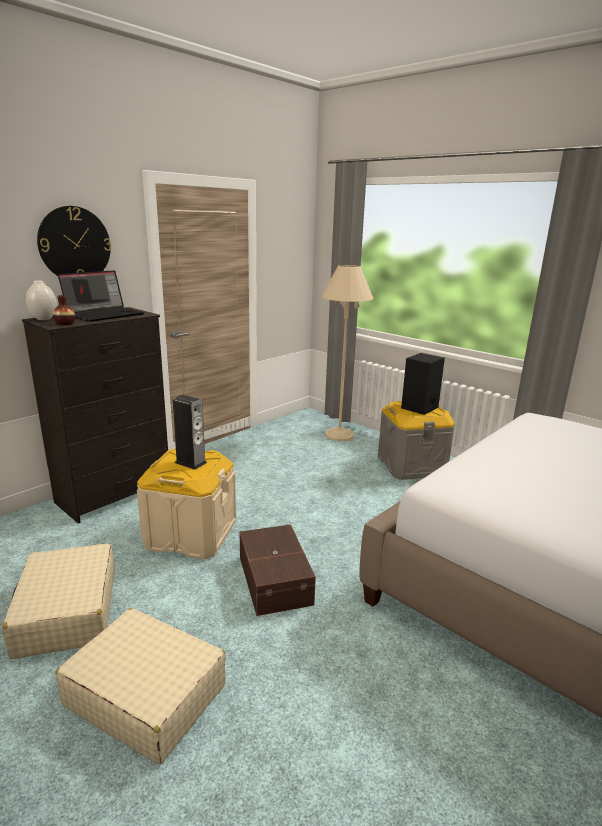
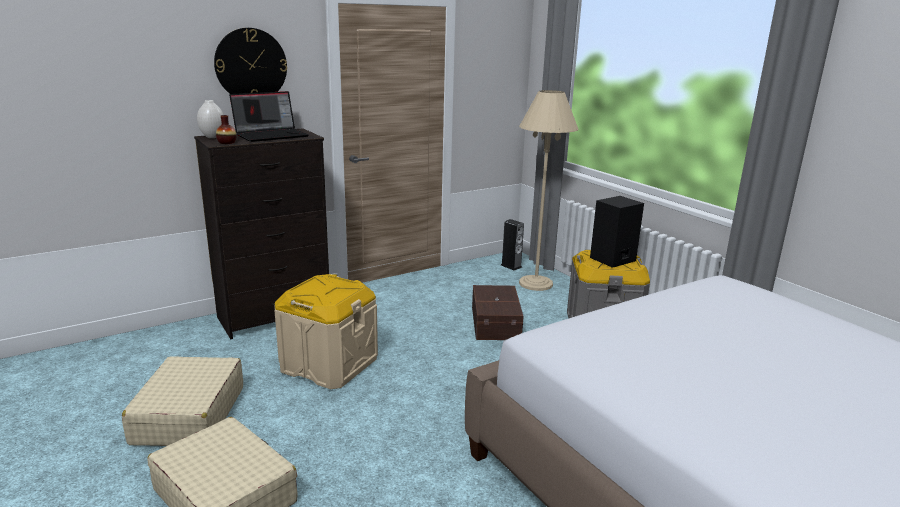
camera: 15 degrees right, 0 degrees up
speaker [173,395,207,470] -> speaker moved to [501,219,524,271]
brown storage box [240,524,316,616] -> brown storage box moved to [472,285,524,340]

